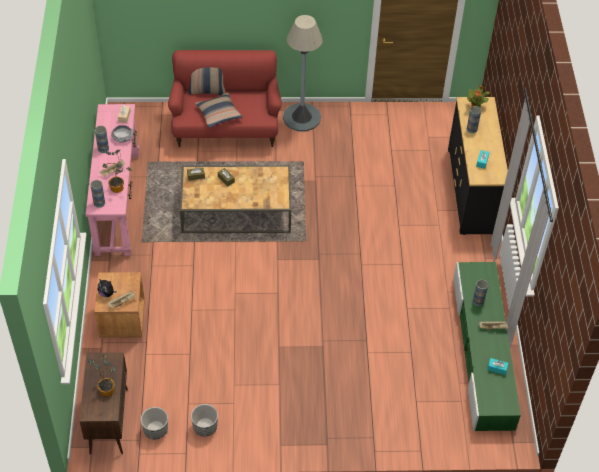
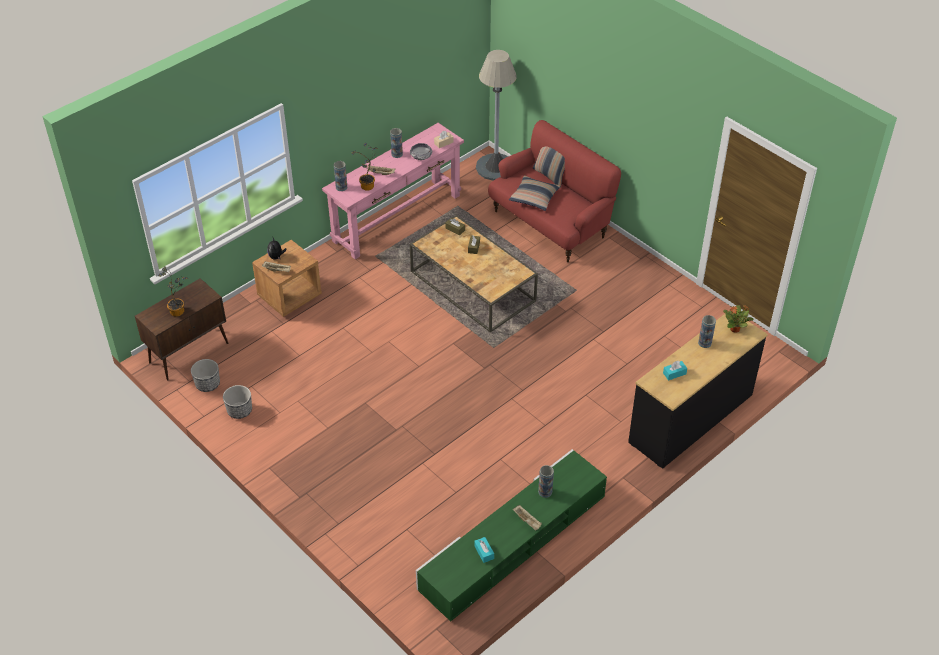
camera: 50 degrees right, 5 degrees down
grey floor lamp [283,15,323,131] -> grey floor lamp moved to [476,50,517,181]

